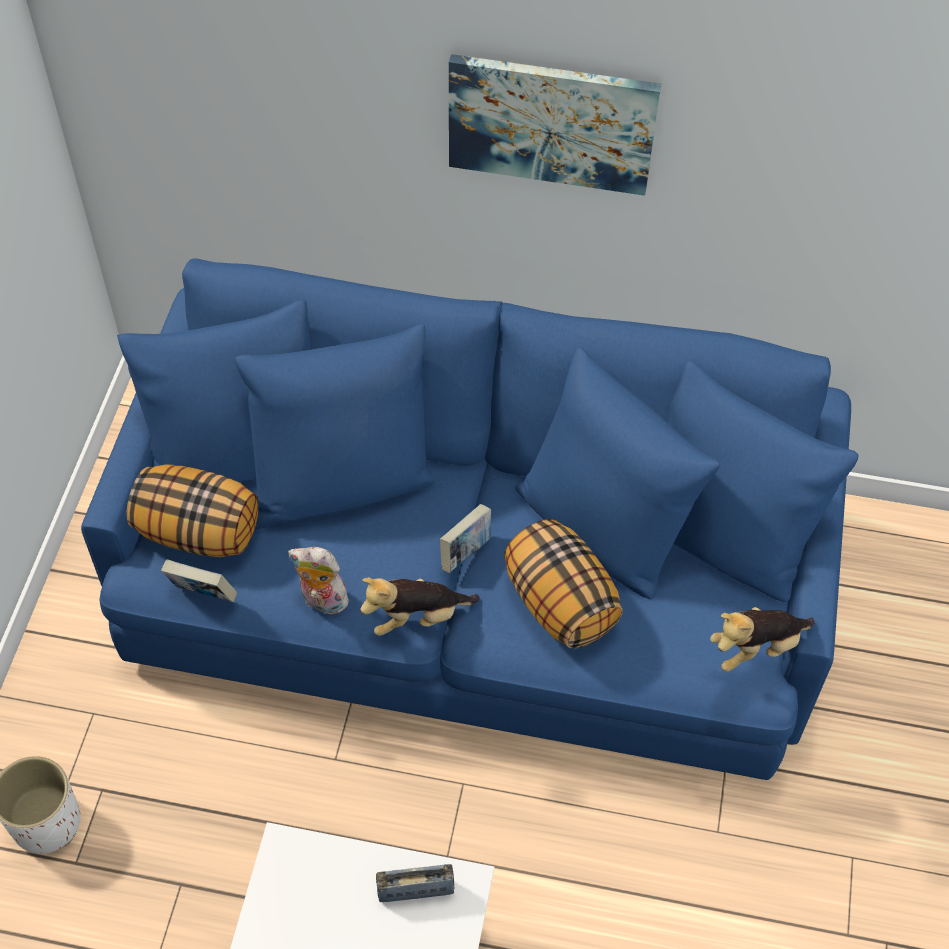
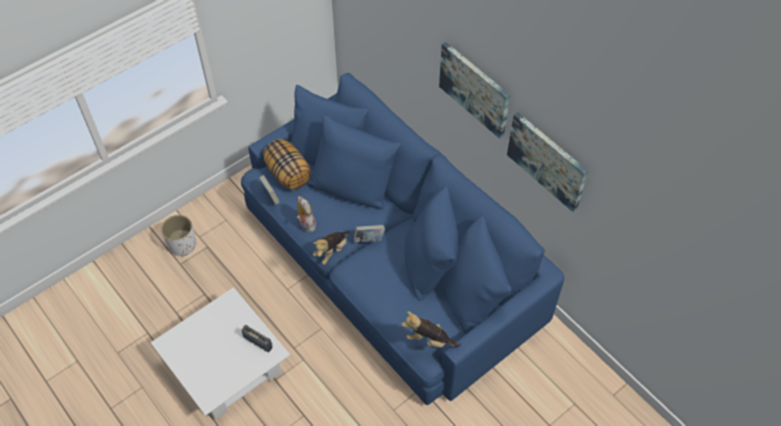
camera: 40 degrees right, 0 degrees up
plush toy [360,577,480,636] -> plush toy turned 75 degrees counterclockwise [313,230,349,265]
pillow [504,519,623,649] -> none
none -> picture [507,112,588,212]

